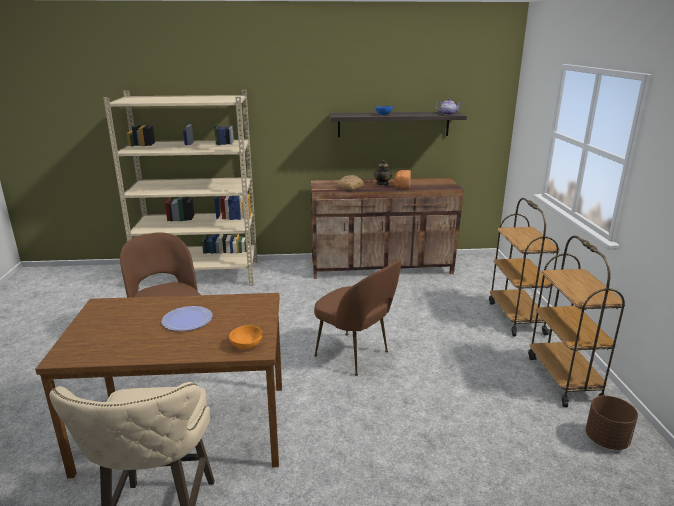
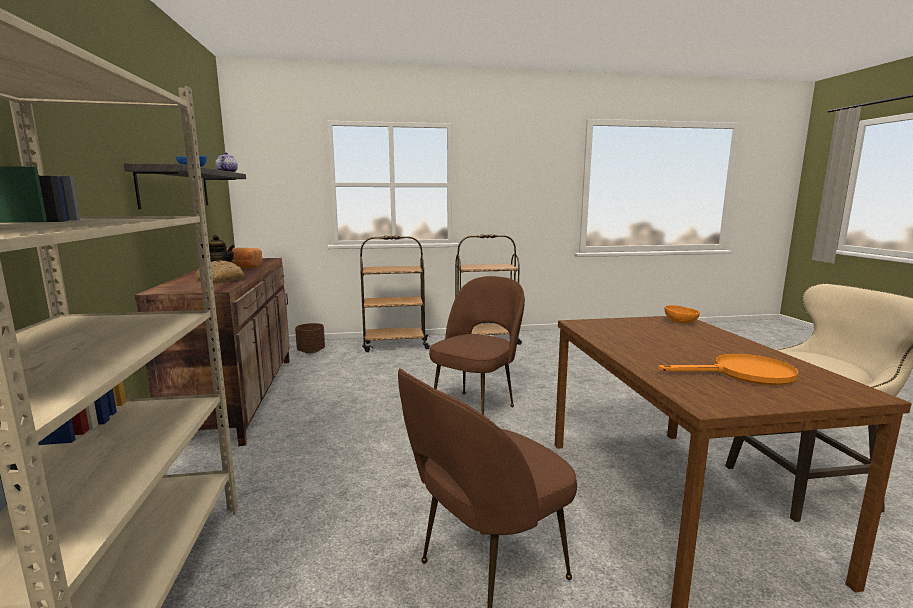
camera: 95 degrees left, 10 degrees down
plate [162,306,213,331] -> none
brown planter [586,396,638,450] -> brown planter moved to [295,323,325,354]
none -> orange frying pan [658,354,799,385]

